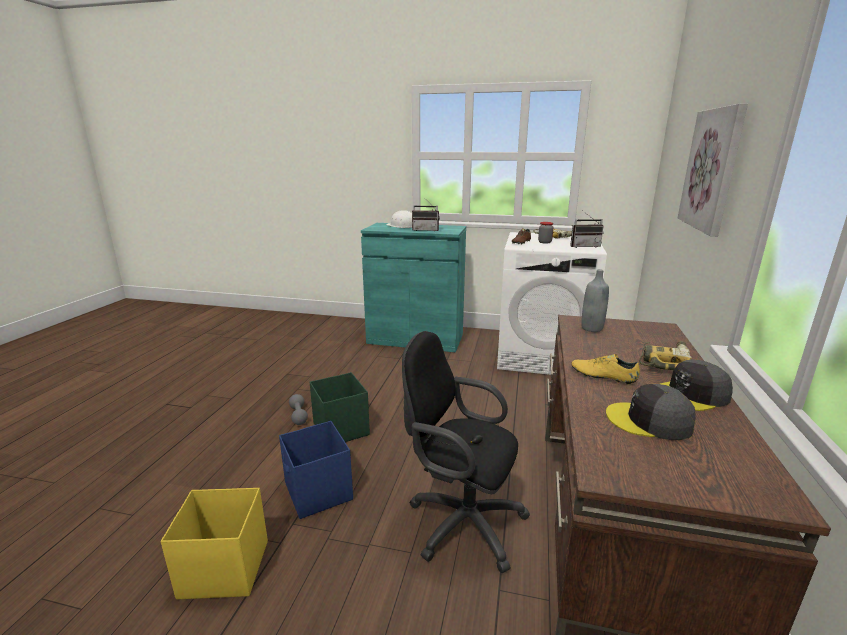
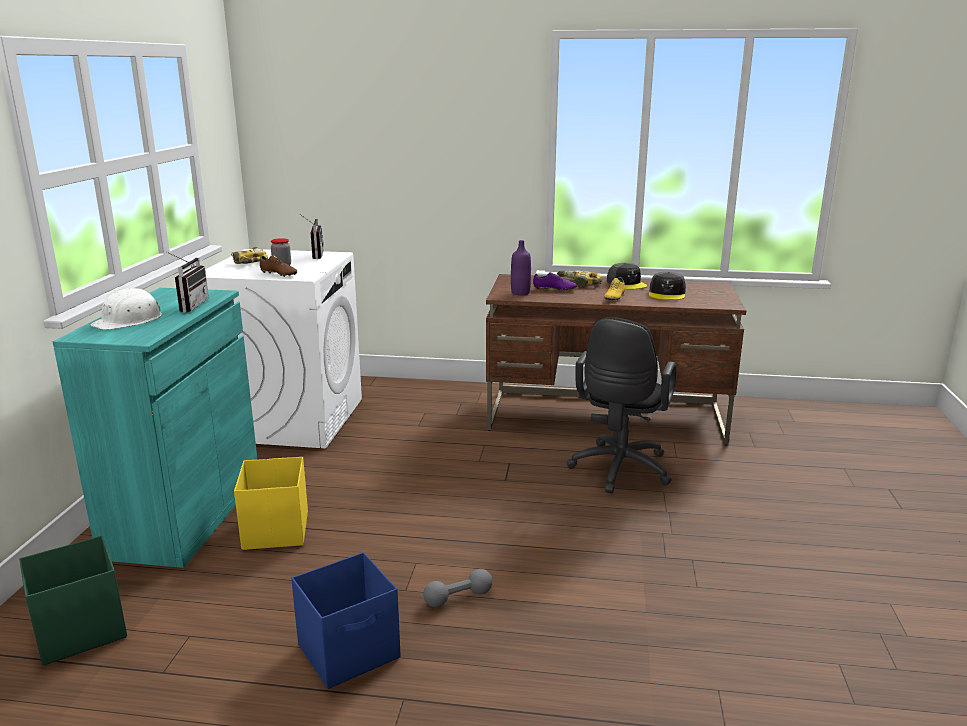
camera: 95 degrees left, 0 degrees up
yellow storage box [161,488,268,599] -> yellow storage box moved to [234,457,308,550]
blue storage box [279,421,353,519] -> blue storage box moved to [291,552,401,689]
green storage box [310,372,370,442] -> green storage box moved to [19,536,127,665]
grey bottle [581,269,609,332] -> purple bottle [511,240,531,296]
picture [677,103,748,237] -> none
none -> purple shoe [533,272,577,291]

